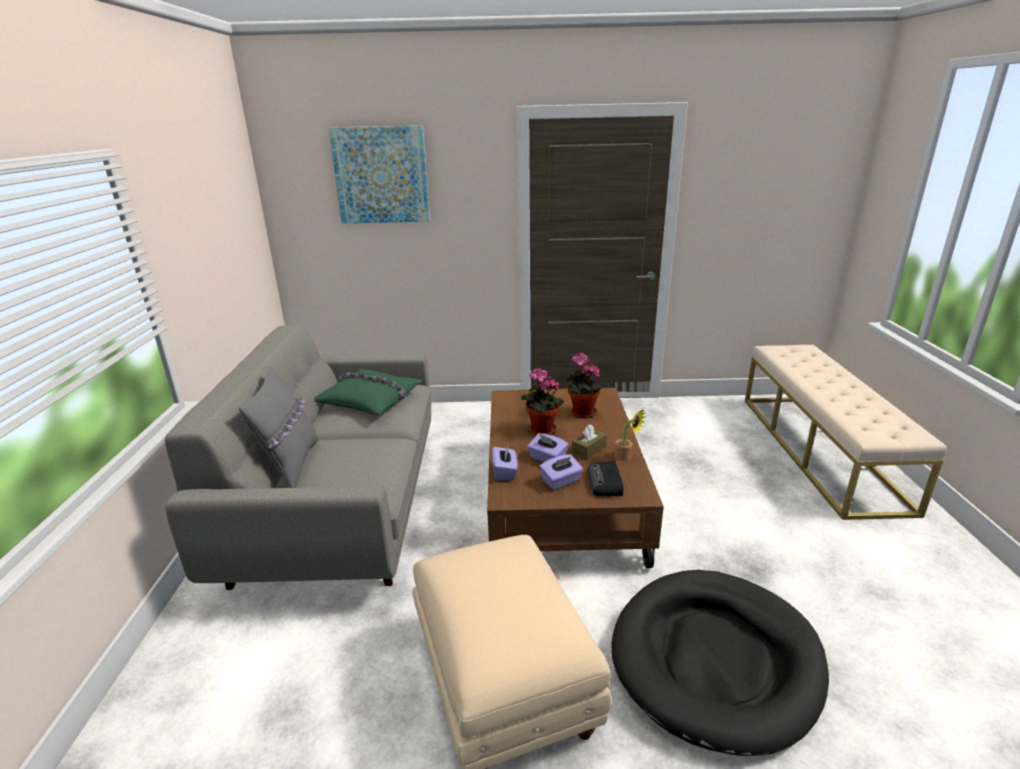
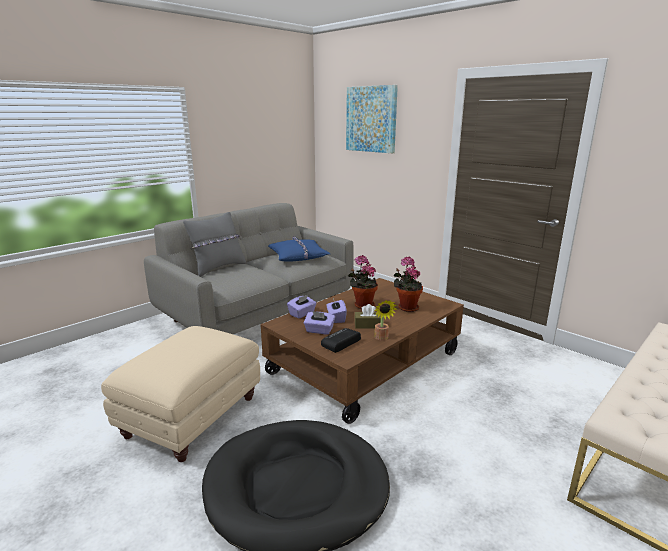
camera: 45 degrees right, 5 degrees down
green pillow [314,369,422,415] -> blue pillow [268,236,330,262]

